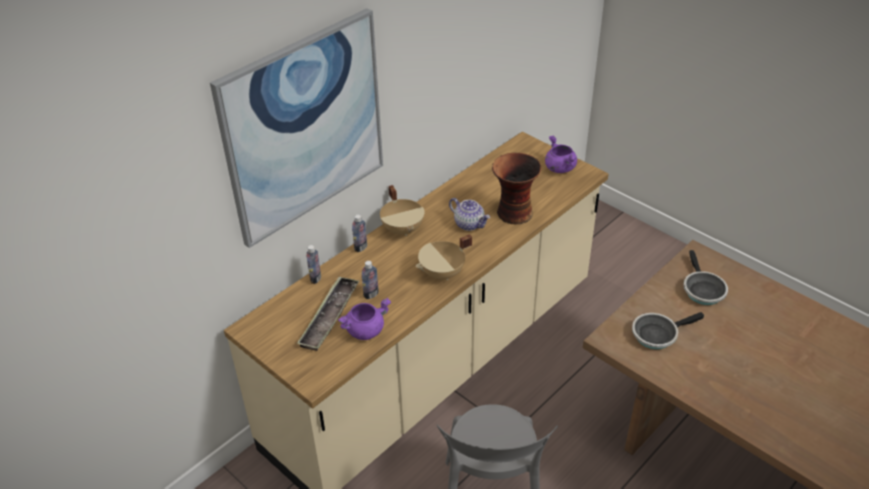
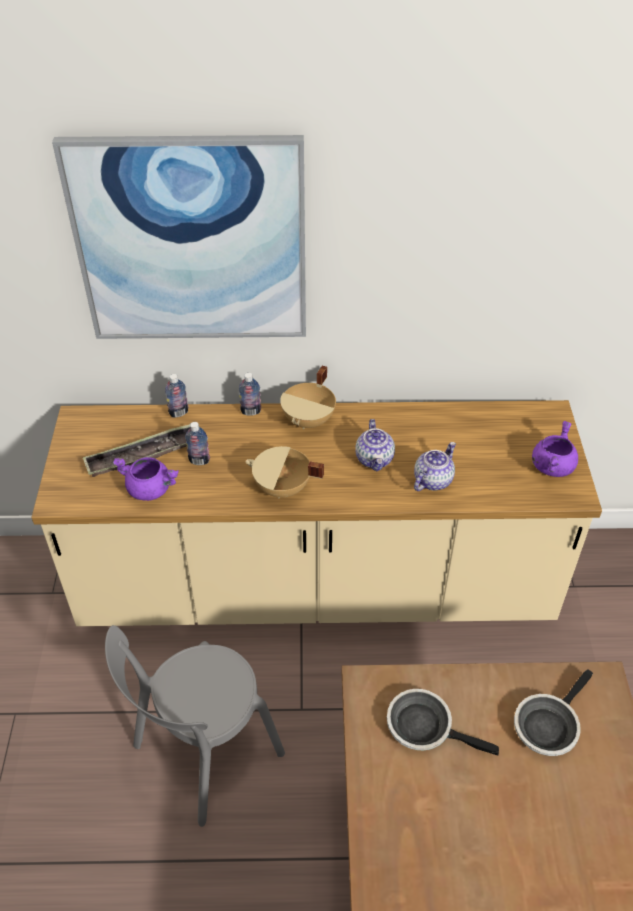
camera: 45 degrees right, 5 degrees up
vase [492,153,542,224] -> teapot [414,442,456,491]

